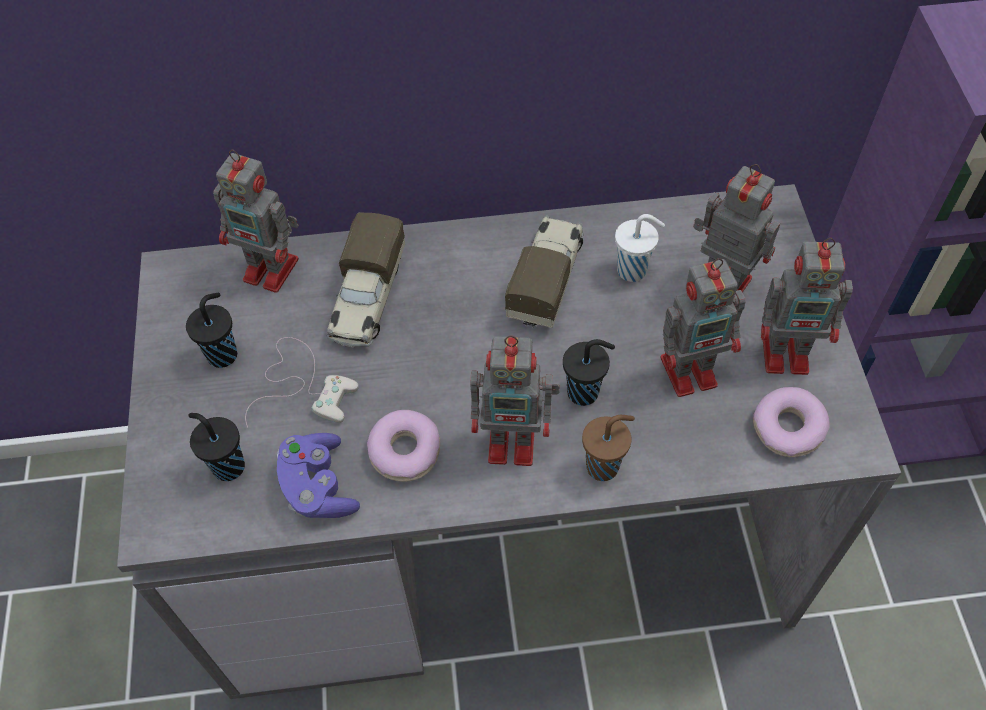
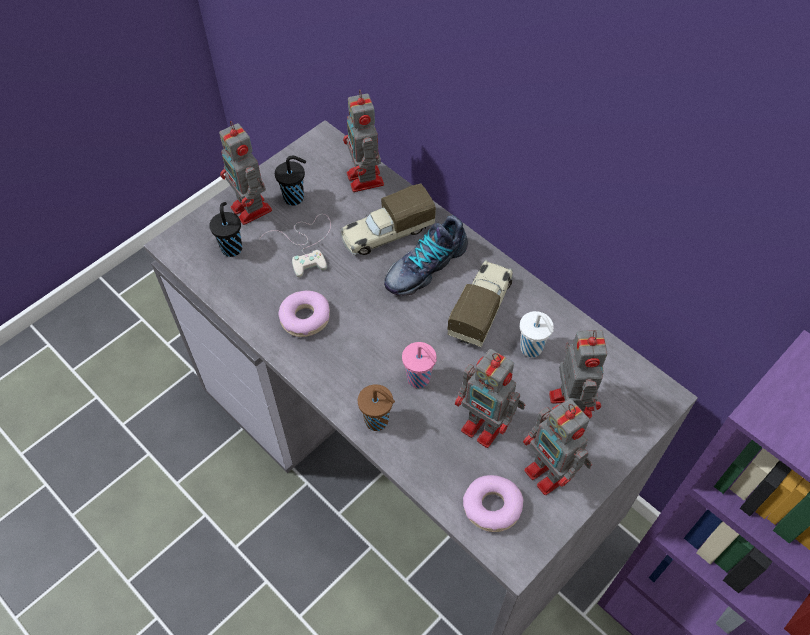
camera: 50 degrees right, 0 degrees up
purple game controller [277,433,360,518] -> none
toy robot [470,335,560,466] -> toy robot moved to [219,121,272,225]
toy truck [505,215,584,328] -> toy truck turned 45 degrees counterclockwise [447,260,513,347]
black cup [563,339,615,406] -> pink cup [402,342,437,388]
none -> shoe [384,215,468,296]

